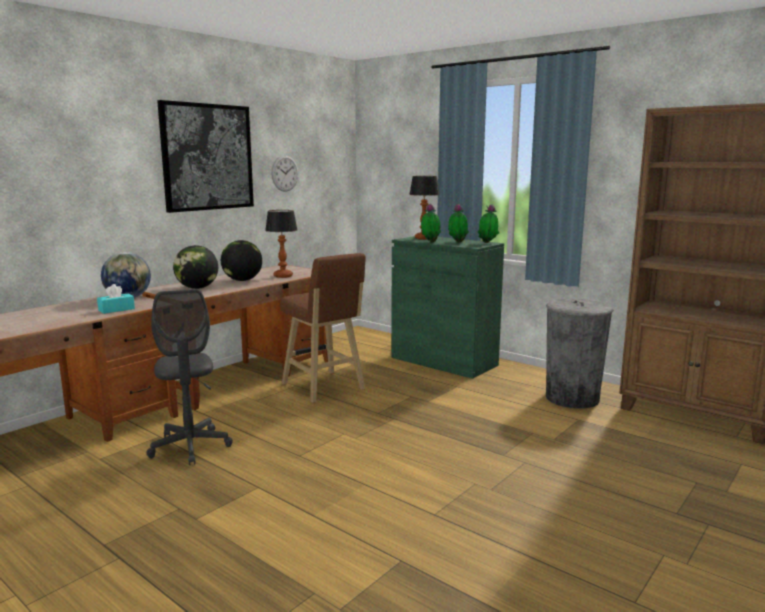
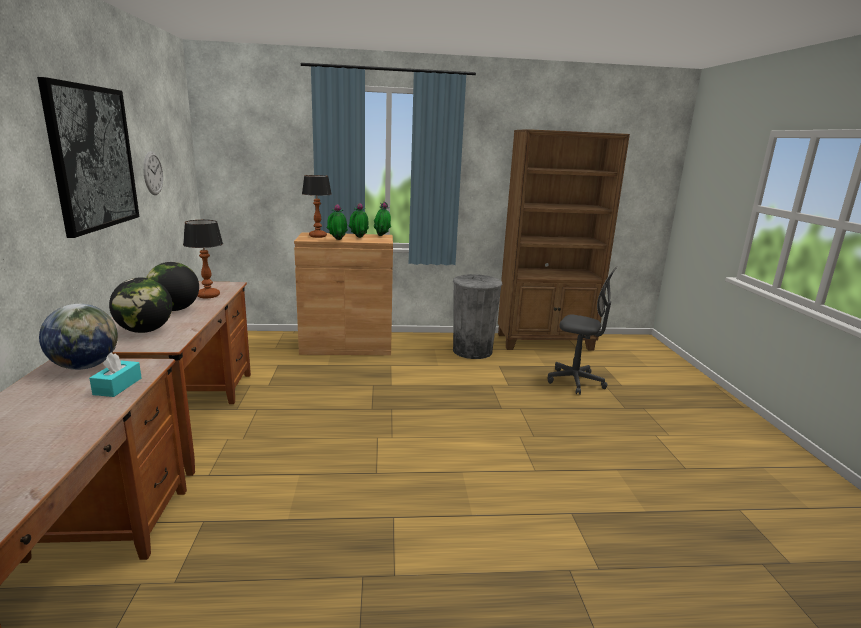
camera: 45 degrees left, 5 degrees up
grey office chair [147,289,233,465] -> grey office chair moved to [548,266,617,395]
brown stool [280,253,366,403] -> none
green cabinet [391,236,504,379] -> brown cabinet [294,232,393,355]

